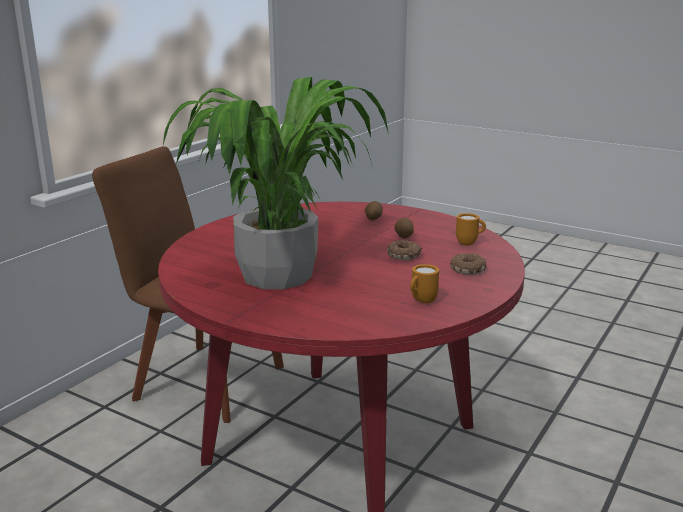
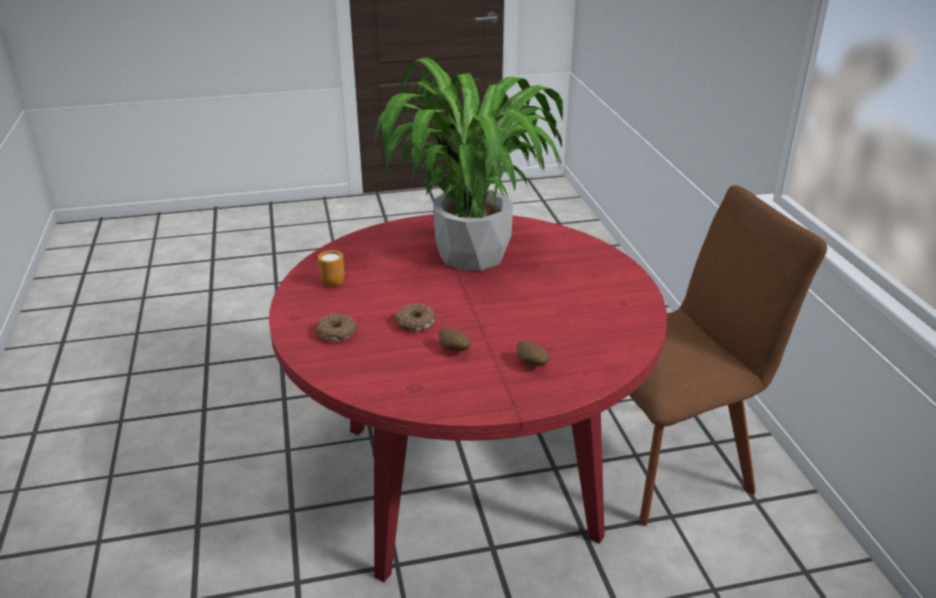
camera: 135 degrees right, 10 degrees up
orange mug [456,213,486,246] -> none

